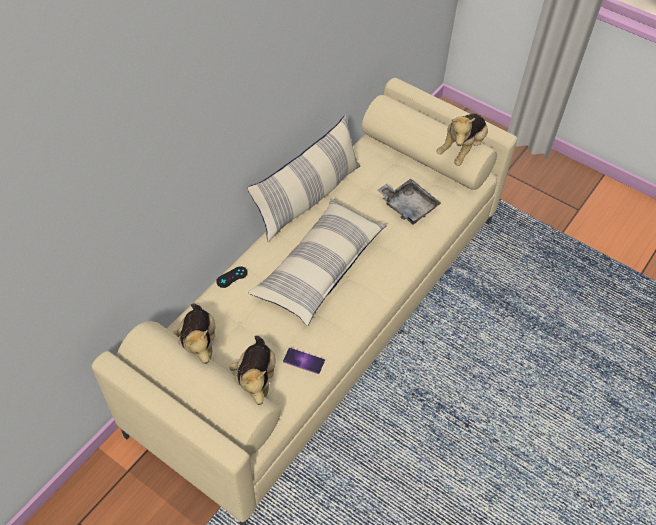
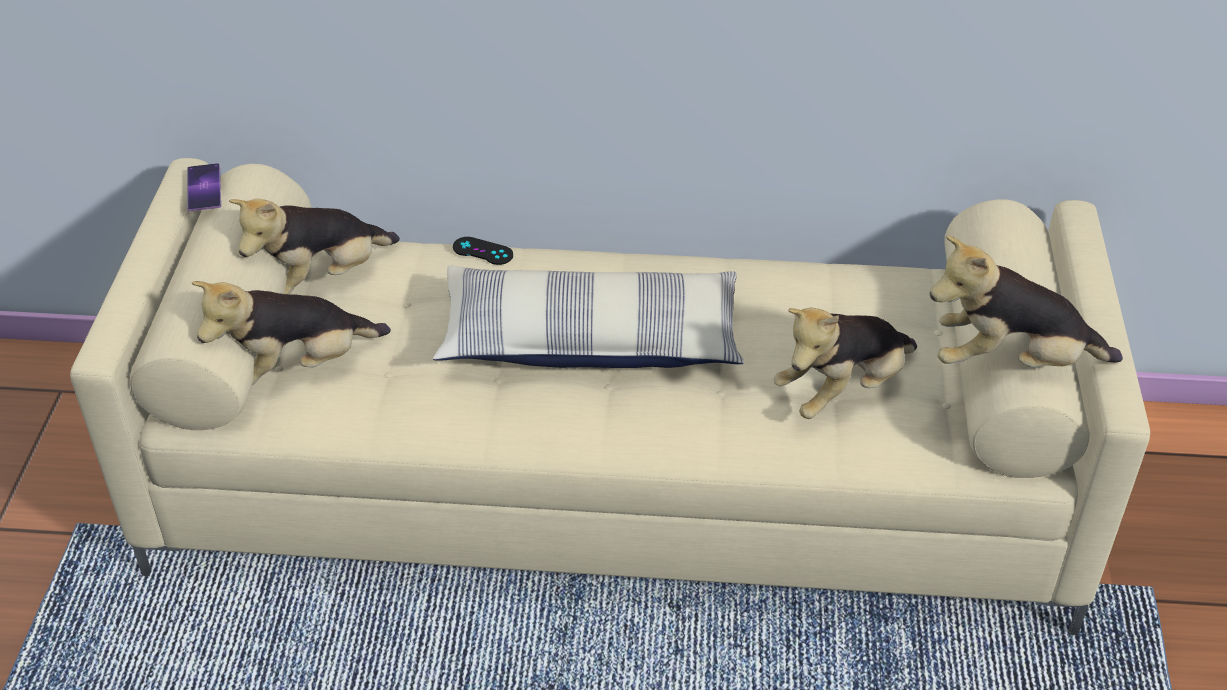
camera: 60 degrees right, 10 degrees down
pillow [247,115,360,242] -> none
phone [283,348,325,374] -> phone moved to [187,163,221,211]
grey tray [377,179,441,225] -> plush toy [774,308,917,419]

